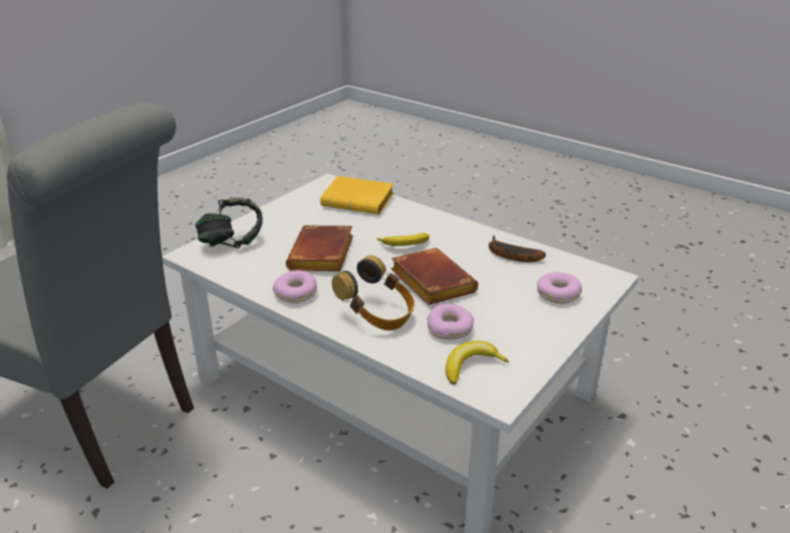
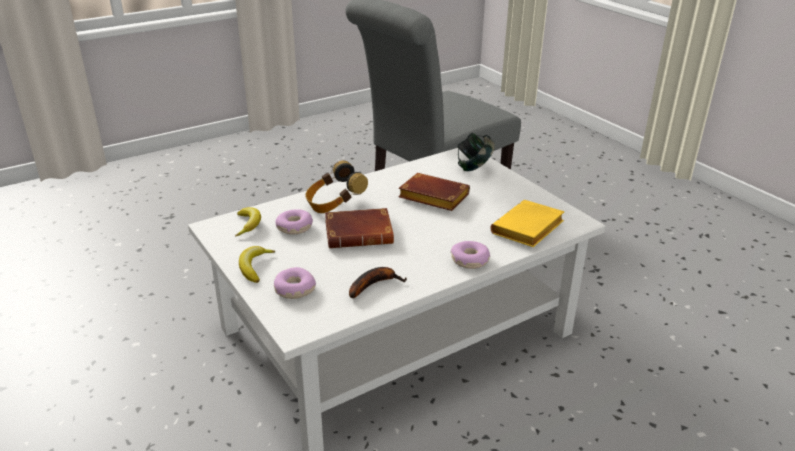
camera: 110 degrees right, 0 degrees up
donut [273,270,317,303] -> donut moved to [451,241,490,269]
banana [377,233,429,246] -> banana moved to [239,246,275,283]

